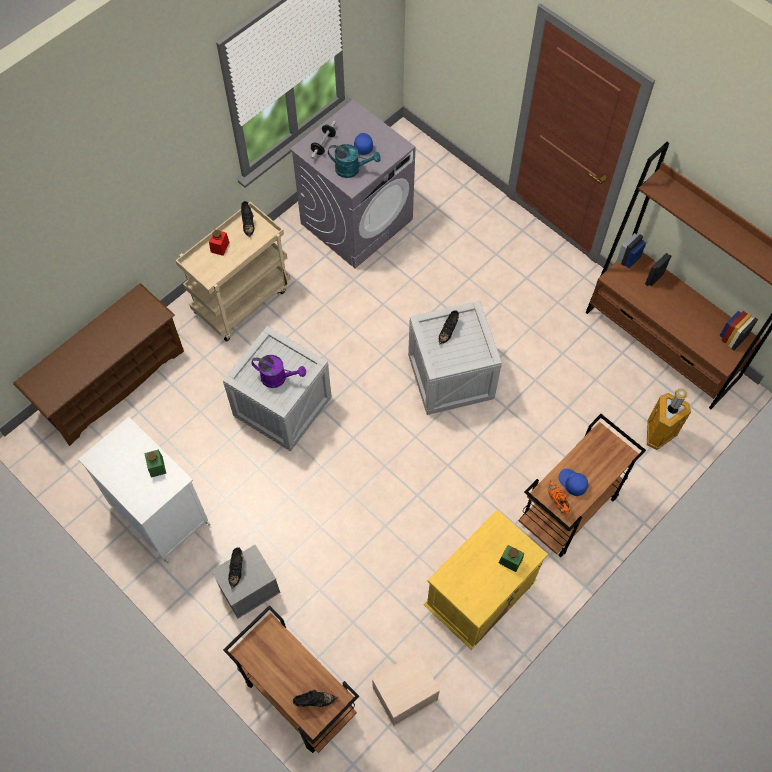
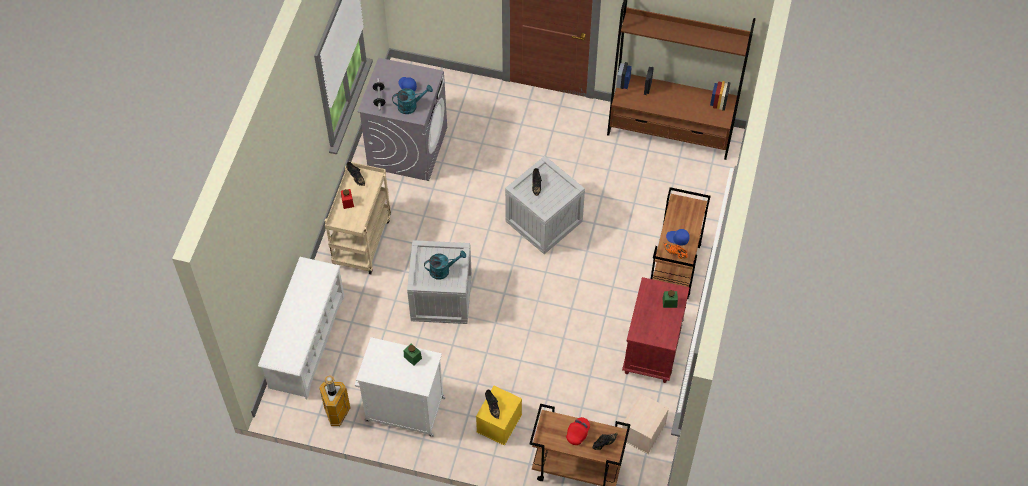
camera: 30 degrees left, 5 degrees down
brown shoe rack [13,283,184,446] -> white shoe rack [258,257,345,399]
grey storage box [211,545,281,619] -> yellow storage box [476,386,522,446]
purple watering can [251,355,306,388] -> turquoise watering can [424,251,466,280]
yellow nightstand [423,510,548,650] -> red nightstand [622,277,690,383]
trash can [647,388,691,450] -> trash can moved to [319,375,350,426]
none -> red cap [566,417,590,445]

